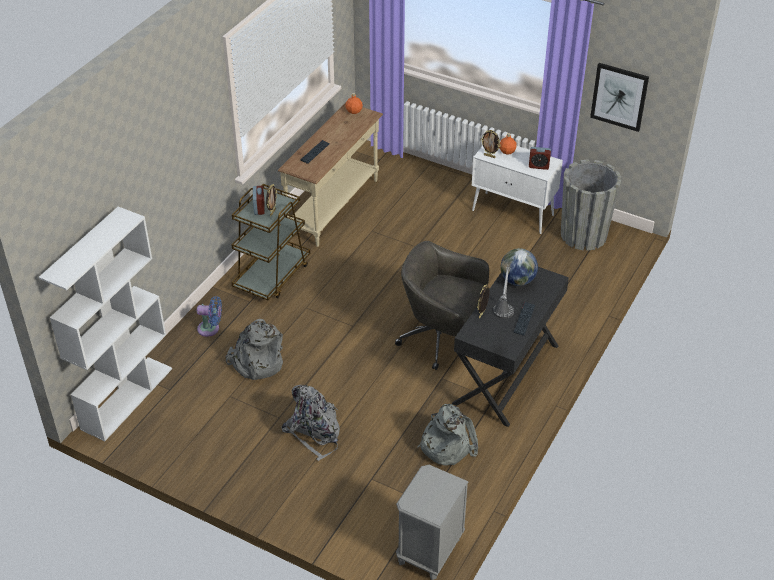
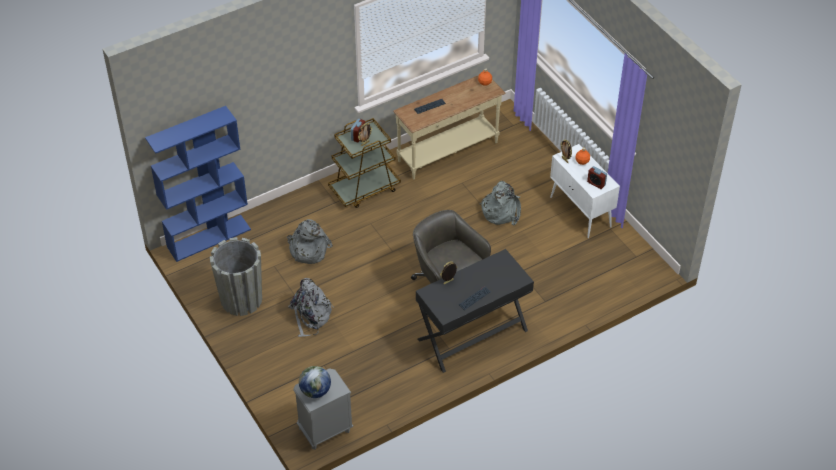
camera: 30 degrees right, 5 degrees up
white bookcase [39,207,172,441] -> blue bookcase [145,106,251,262]
blue fan [197,296,222,337] -> none
grey backpack [417,404,478,466] -> grey backpack moved to [480,181,521,226]
table lamp [493,265,514,319] -> none
globe [500,248,538,286] -> globe moved to [299,366,331,398]
grey planter [561,159,621,251] -> grey planter moved to [210,237,262,316]
picture [590,63,649,132] -> none

